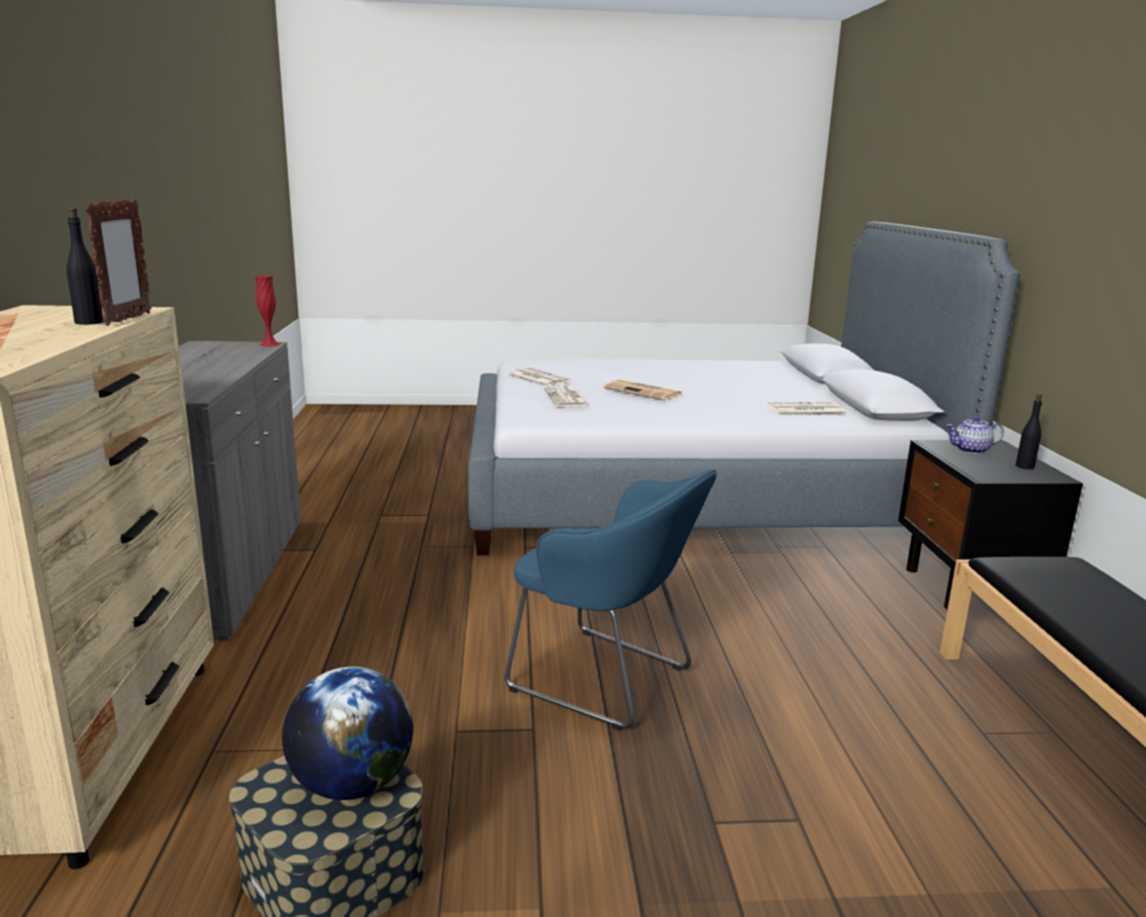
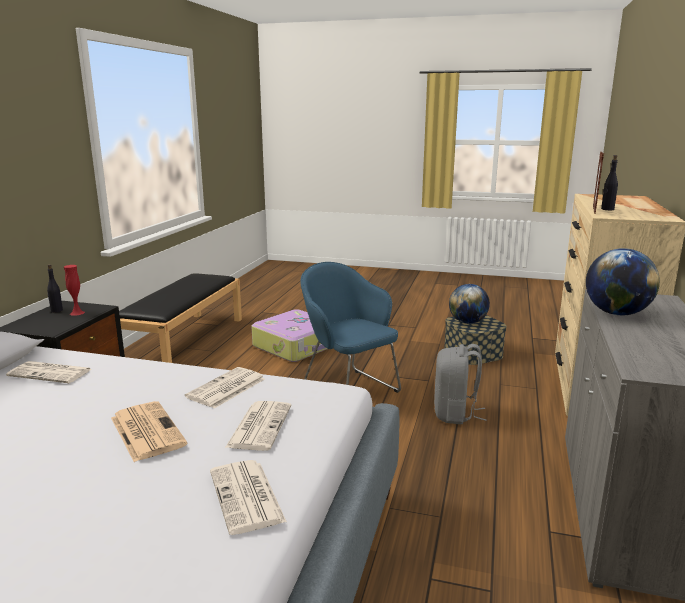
camera: 160 degrees left, 0 degrees up
red vase [255,275,280,347] -> red vase moved to [64,265,85,316]
teapot [946,416,1004,454] -> none
none -> newspaper [185,367,265,409]
none -> suitcase [251,309,327,362]
none -> grey backpack [434,344,487,425]
none -> globe [586,248,660,315]

